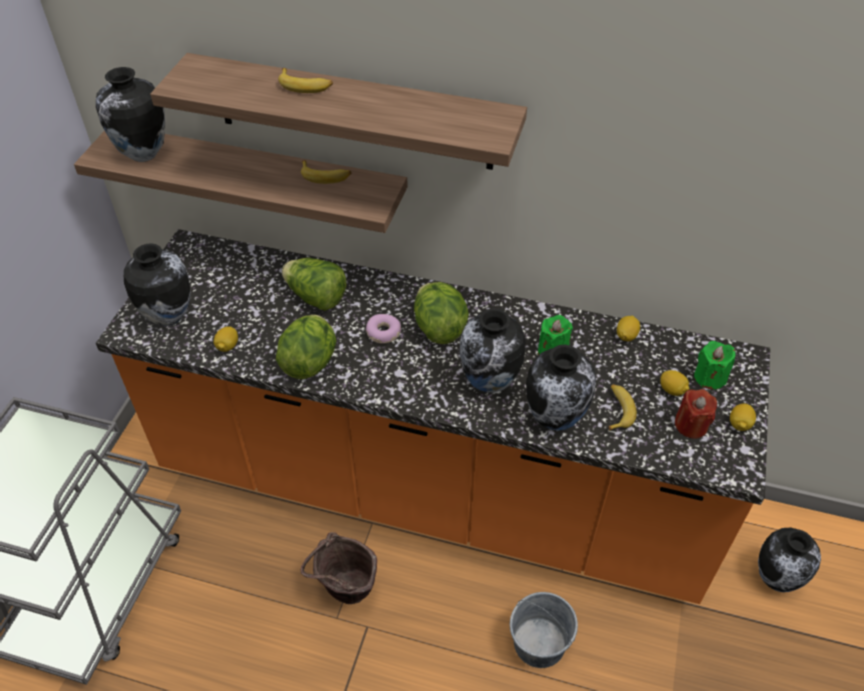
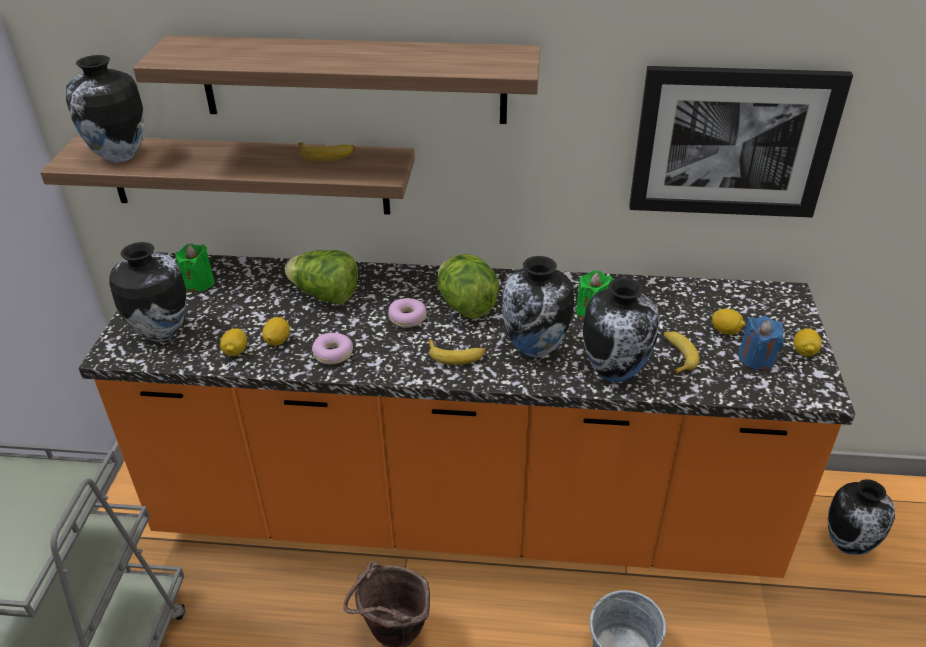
camera: 10 degrees left, 10 degrees down
lettuce [276,315,336,379] -> donut [312,333,353,365]
banana [278,68,333,93] -> banana moved to [428,339,486,365]
lemon [617,315,640,342] -> lemon moved to [262,317,290,346]
red candle [675,389,717,439] -> blue candle [738,316,784,371]
green candle [694,341,735,389] -> green candle moved to [175,244,214,292]
none -> picture [629,66,853,218]

